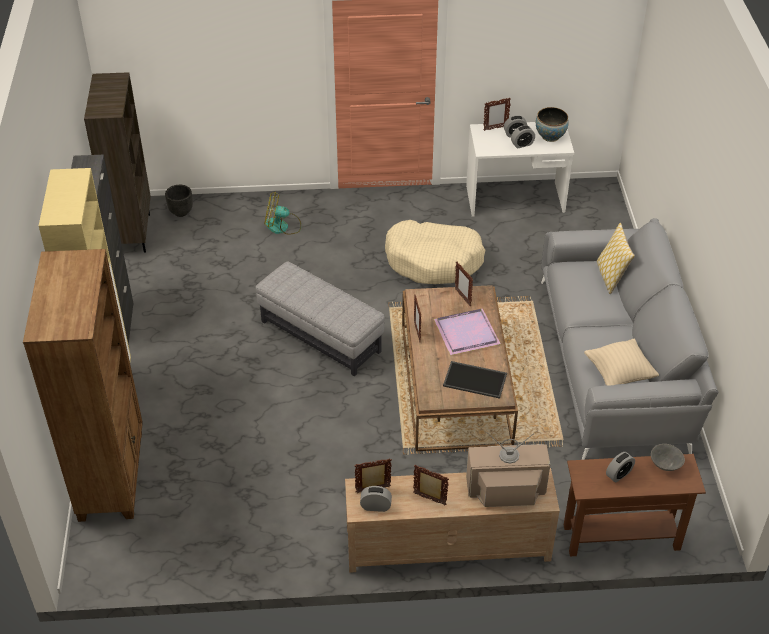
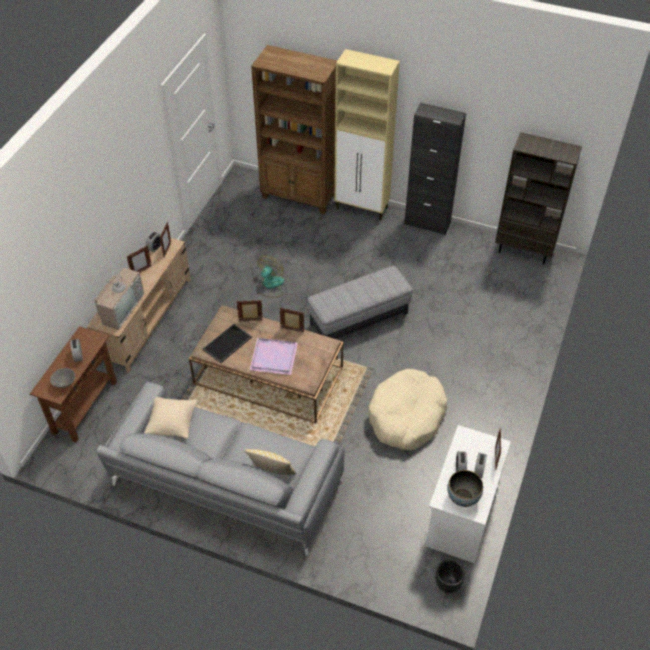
camera: 115 degrees right, 5 degrees up
black planter [165,185,193,217] -> black planter moved to [436,559,465,593]
fan [264,192,301,235] -> fan moved to [258,255,284,298]
picture frame [455,262,473,306] -> picture frame moved to [236,300,263,321]

